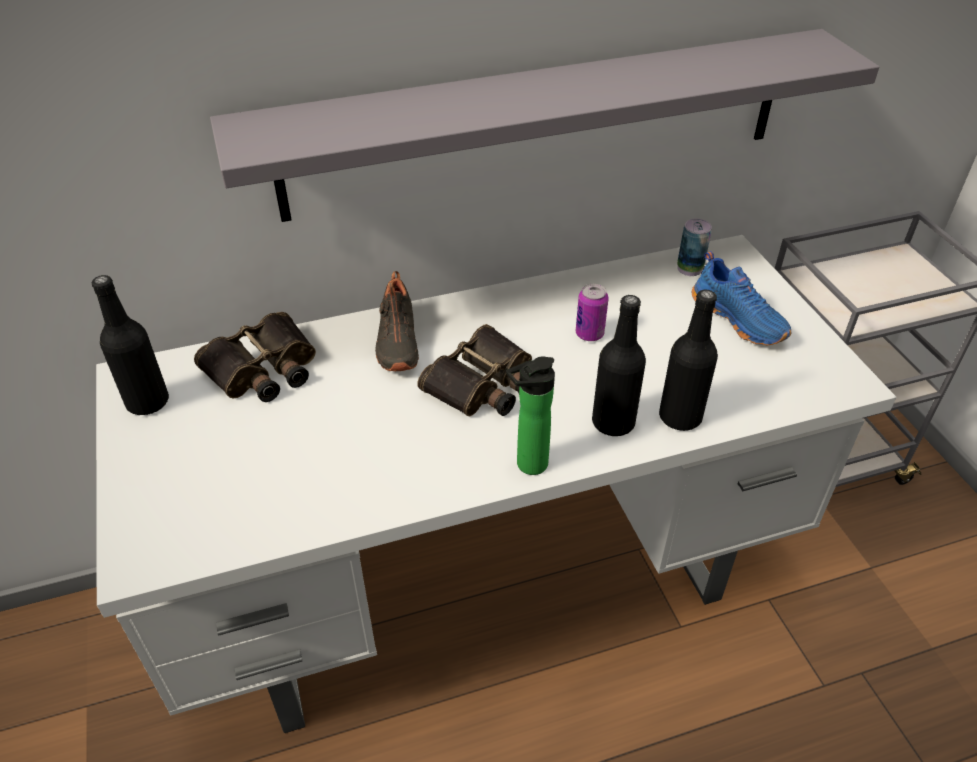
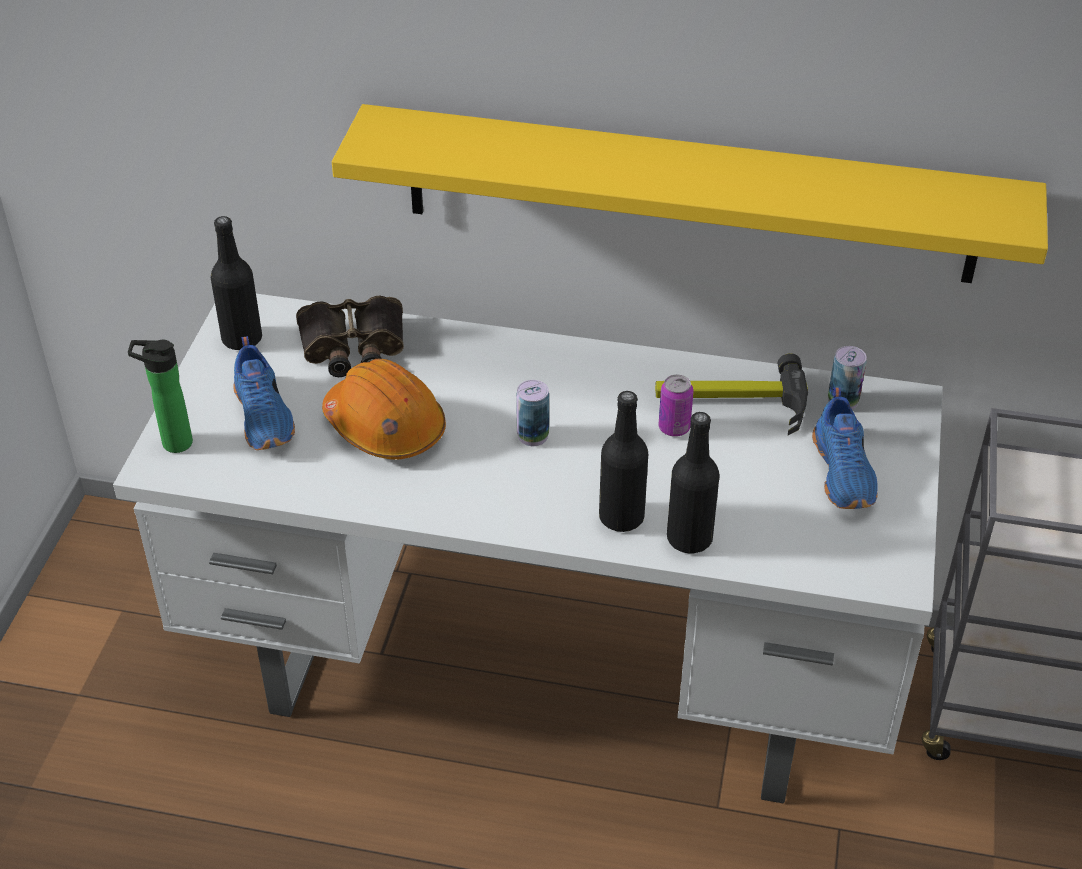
camera: 30 degrees right, 0 degrees up
grey shelf [210,29,879,222] -> yellow shelf [332,104,1048,283]
black shoe [375,271,419,371] -> none
binoculars [417,324,532,416] -> can [516,380,549,446]
bottle [506,356,555,475] -> bottle moved to [128,340,193,453]
none -> blue shoe [233,336,295,450]
none -> orange hard hat [322,359,446,460]
none -> hammer [655,353,808,435]

